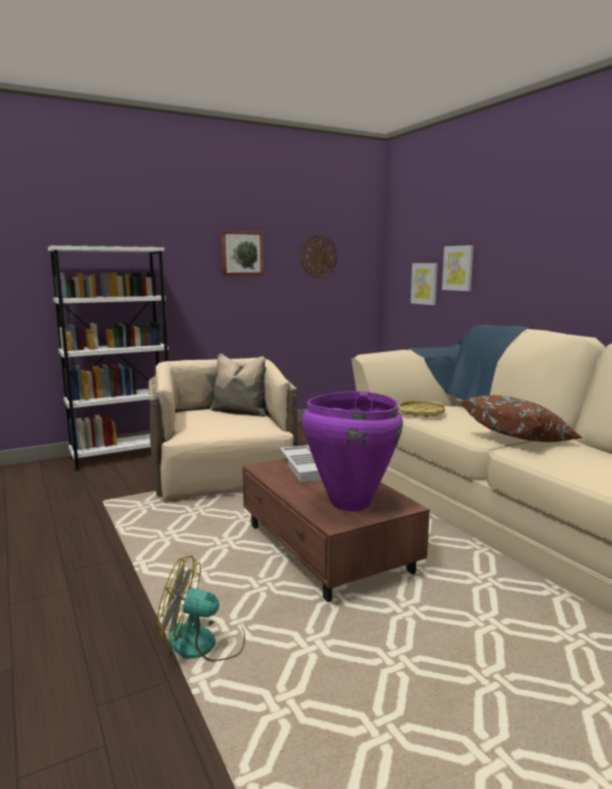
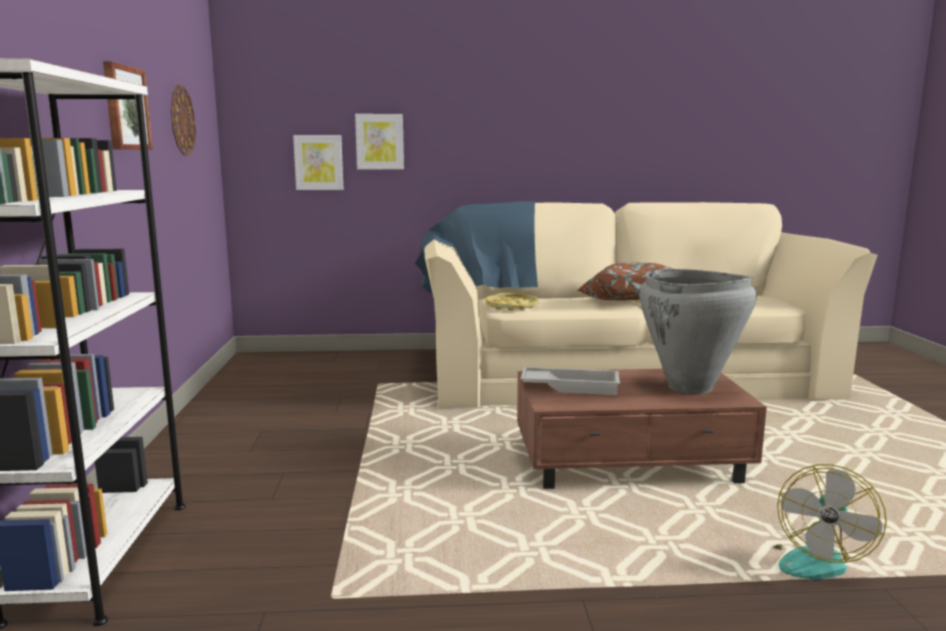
camera: 65 degrees left, 0 degrees up
beige armchair [149,353,299,503] -> none
purple vase [302,391,403,512] -> grey vase [639,269,757,394]

